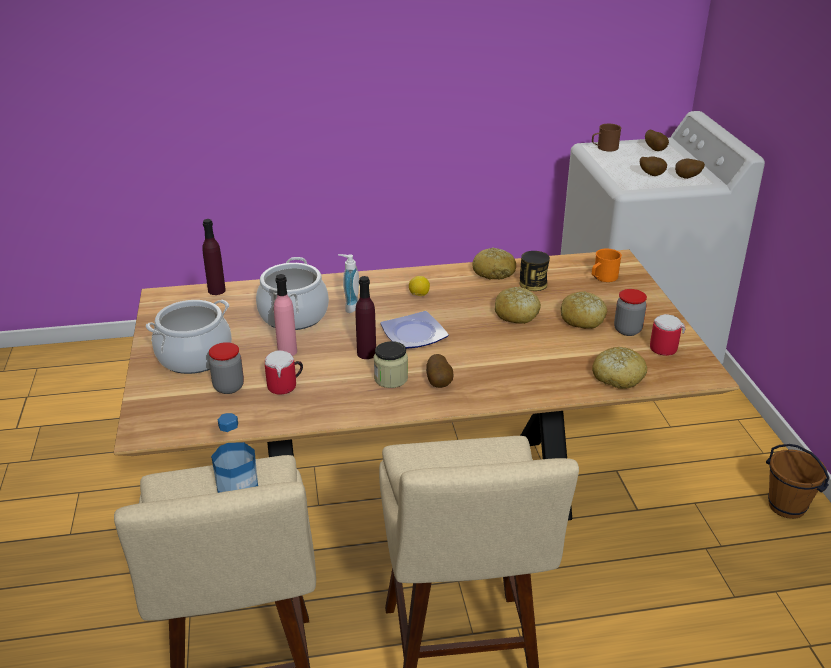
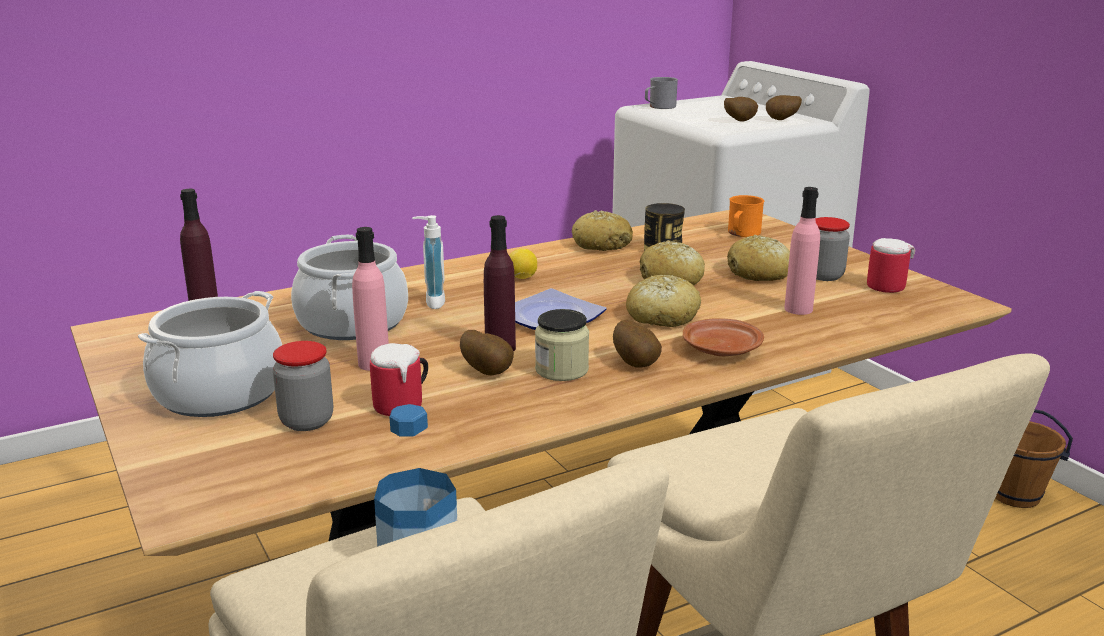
camera: 20 degrees left, 10 degrees down
brown mug [592,124,622,151] -> grey mug [645,77,678,109]
bread [592,347,647,389] -> bread moved to [626,275,701,327]
potato [645,130,669,151] -> potato moved to [460,330,514,376]
none -> brown plate [683,318,764,356]
none -> pink bottle [784,187,820,315]

